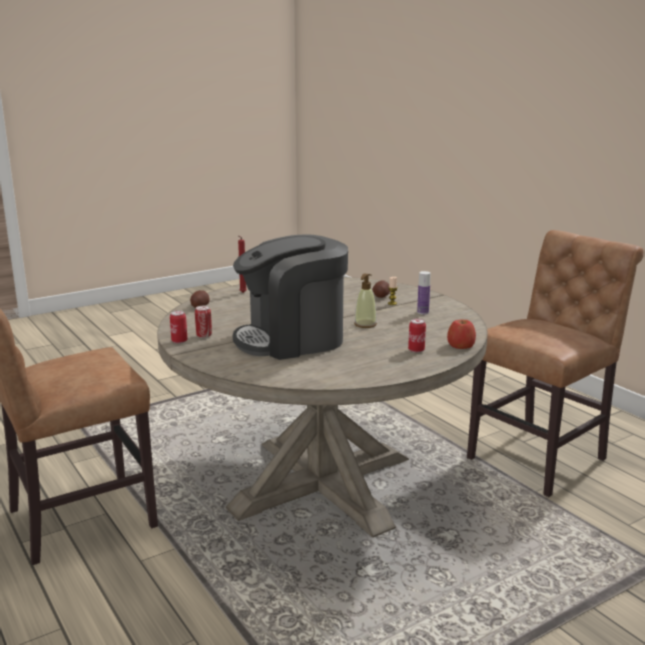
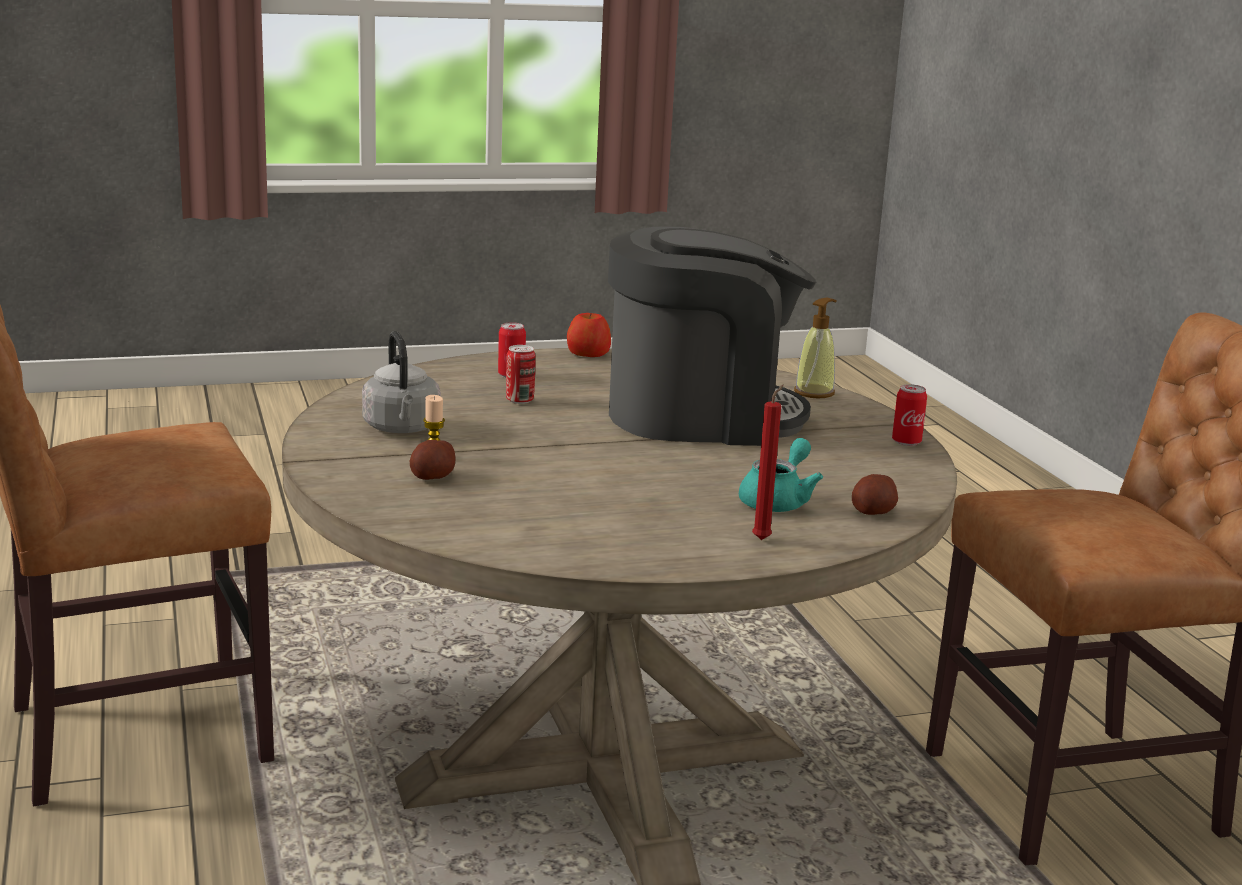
camera: 165 degrees left, 0 degrees up
can [195,306,212,338] -> can moved to [506,345,536,404]
soap dispenser [354,273,377,328] -> soap dispenser moved to [794,298,836,398]
bottle [417,271,430,315] -> grey kettle [362,331,441,433]
apple [447,320,476,349] -> apple moved to [567,313,611,357]
none -> turquoise teapot [739,438,823,512]

